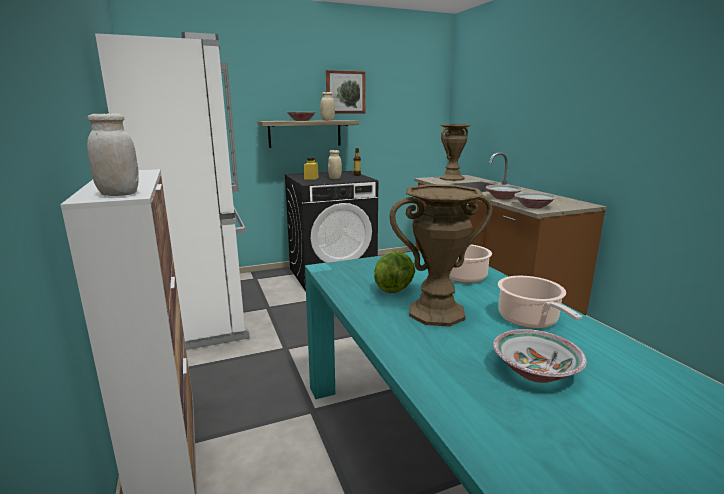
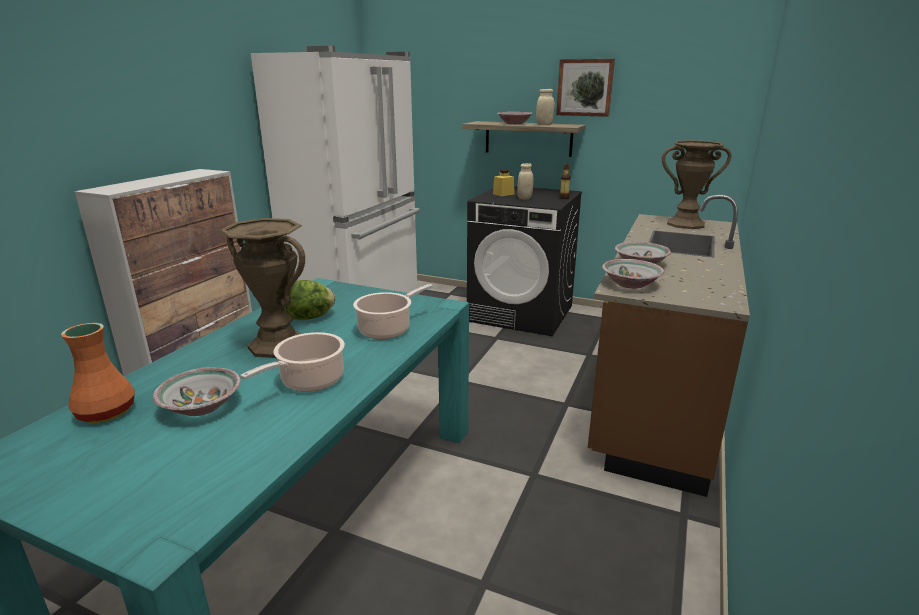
camera: 45 degrees right, 5 degrees up
white jar [87,113,139,196] -> none
none -> orange vase [61,323,135,423]

